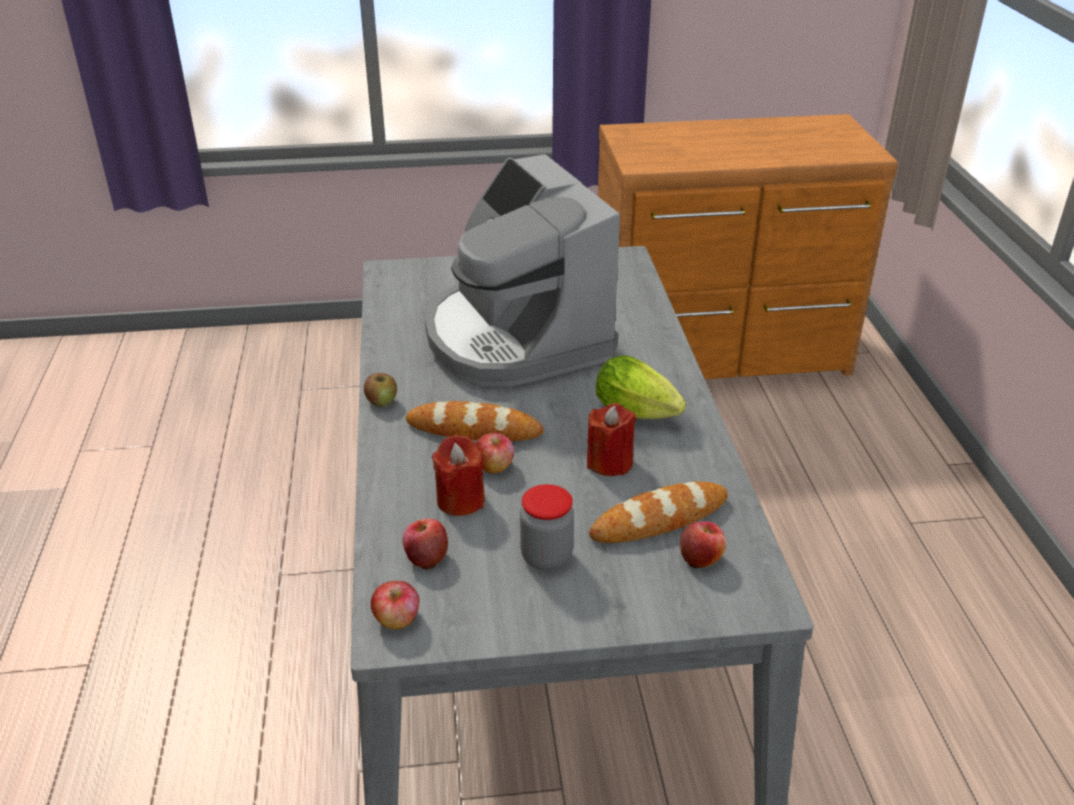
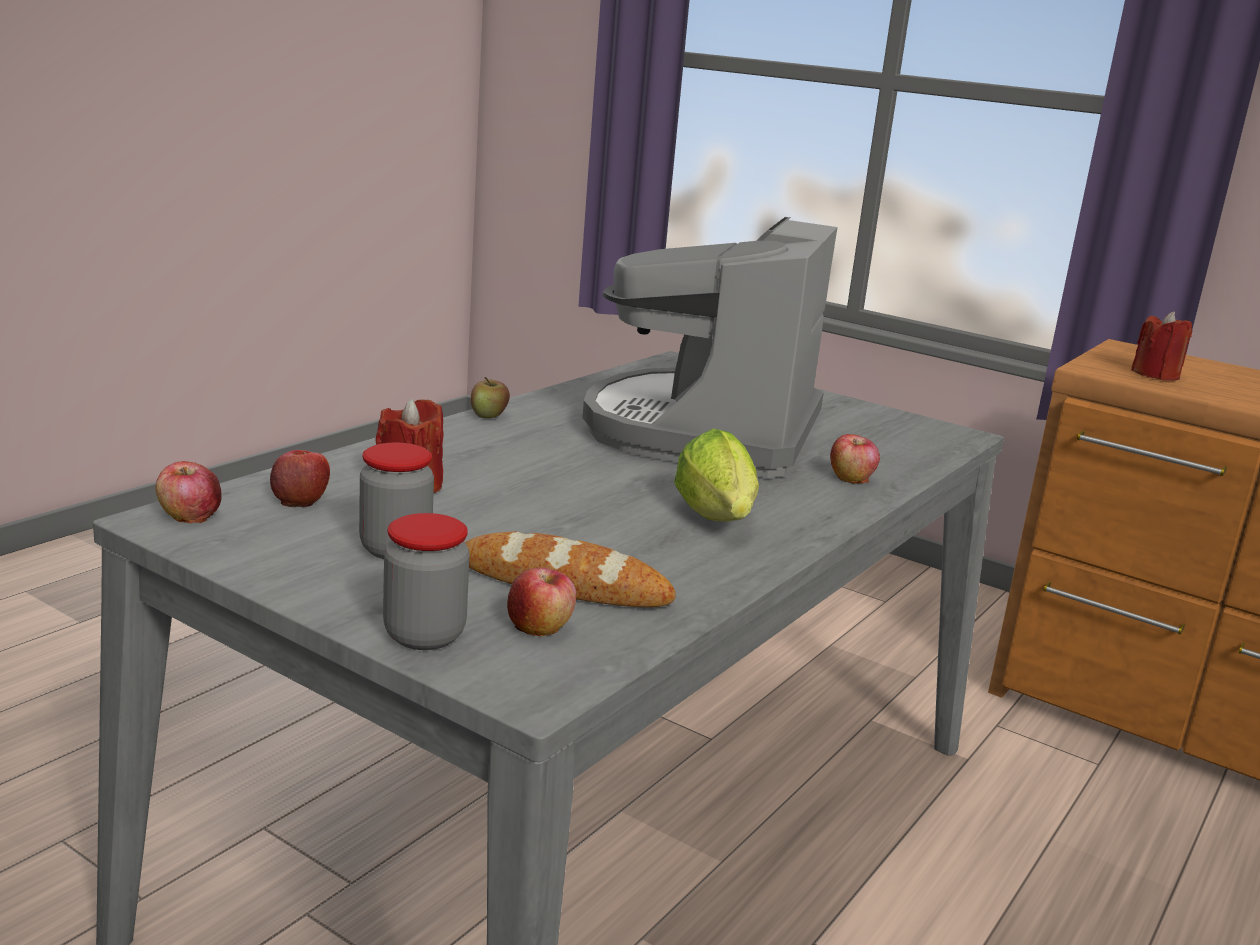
camera: 40 degrees right, 15 degrees down
bread [406,401,544,441] -> none
apple [476,433,514,474] -> apple moved to [830,434,880,484]
red candle [587,403,636,476] -> red candle moved to [1131,311,1192,381]
none -> jar [383,513,470,650]

